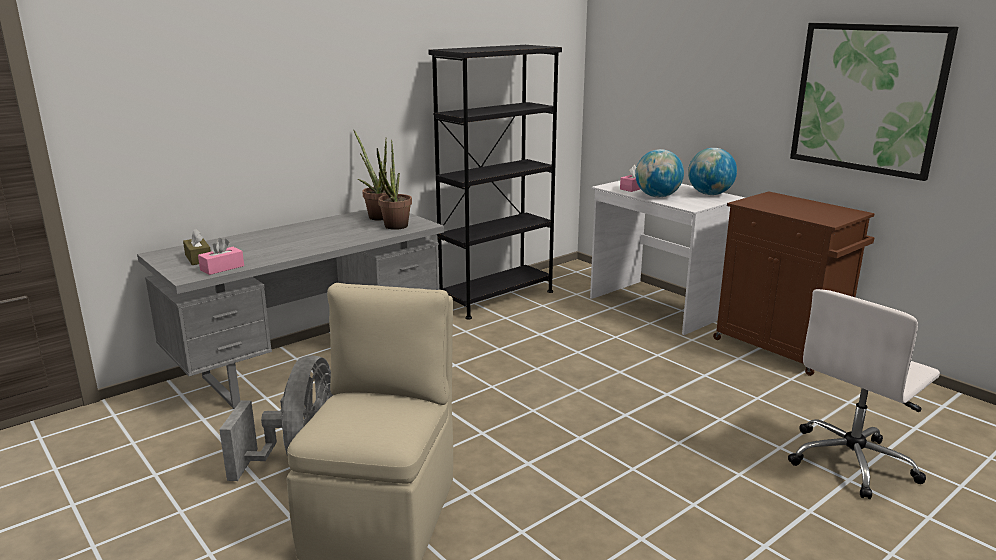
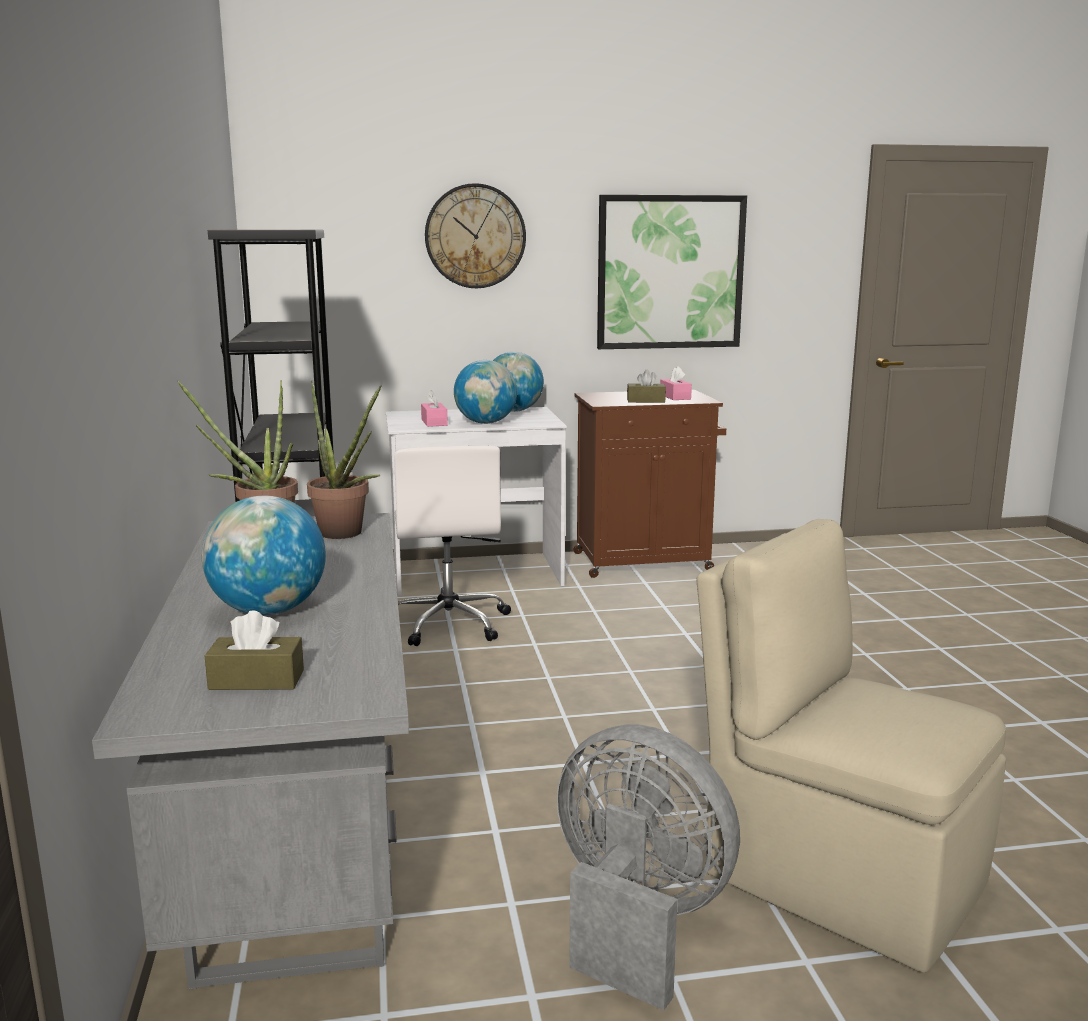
camera: 60 degrees left, 5 degrees down
pink tissue box [198,238,244,275] -> pink tissue box moved to [660,366,692,400]
white office chair [788,289,940,499] -> white office chair moved to [394,445,511,646]
none -> globe [202,496,326,615]
none -> wall clock [425,183,526,288]
none -> brown tissue box [627,370,666,403]

